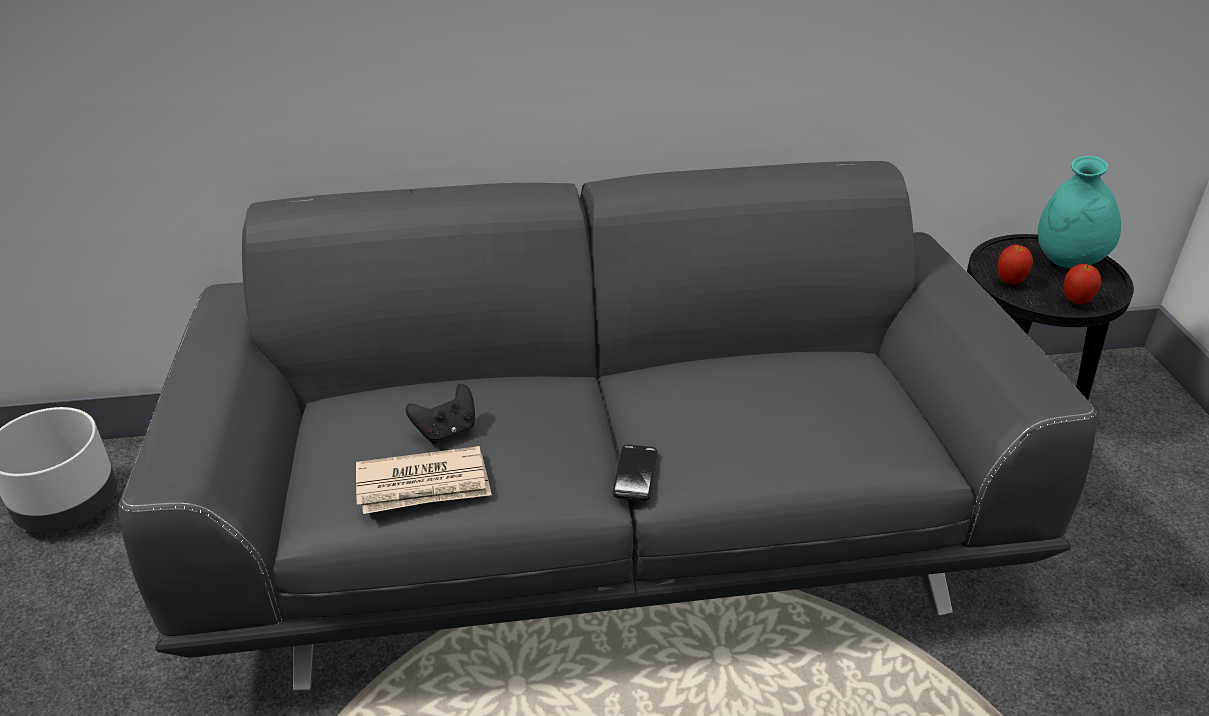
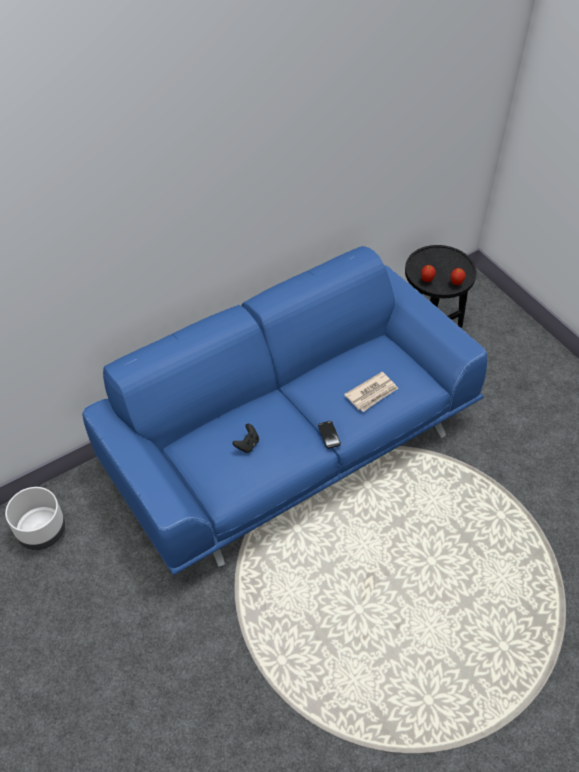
camera: 25 degrees left, 15 degrees up
grey sofa [118,161,1097,691] -> blue sofa [82,246,487,575]
newspaper [356,446,492,514] -> newspaper moved to [344,372,398,412]
turquoise vase [1038,156,1121,269] -> none

